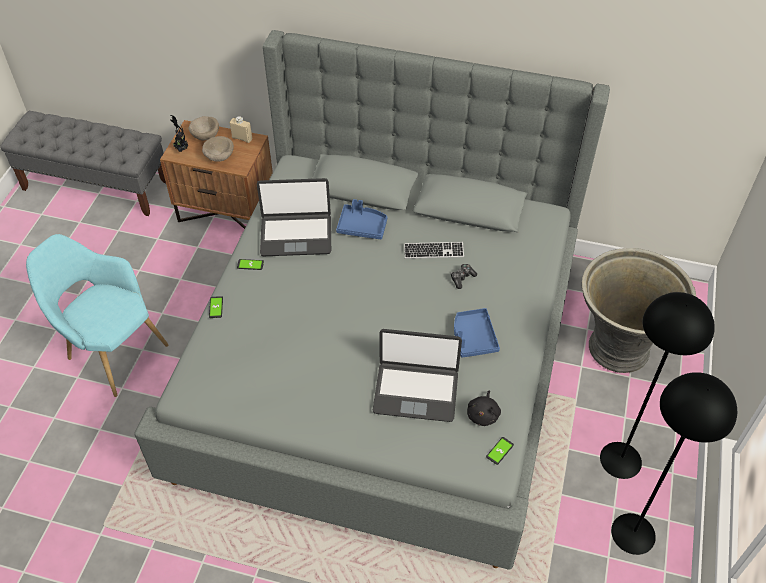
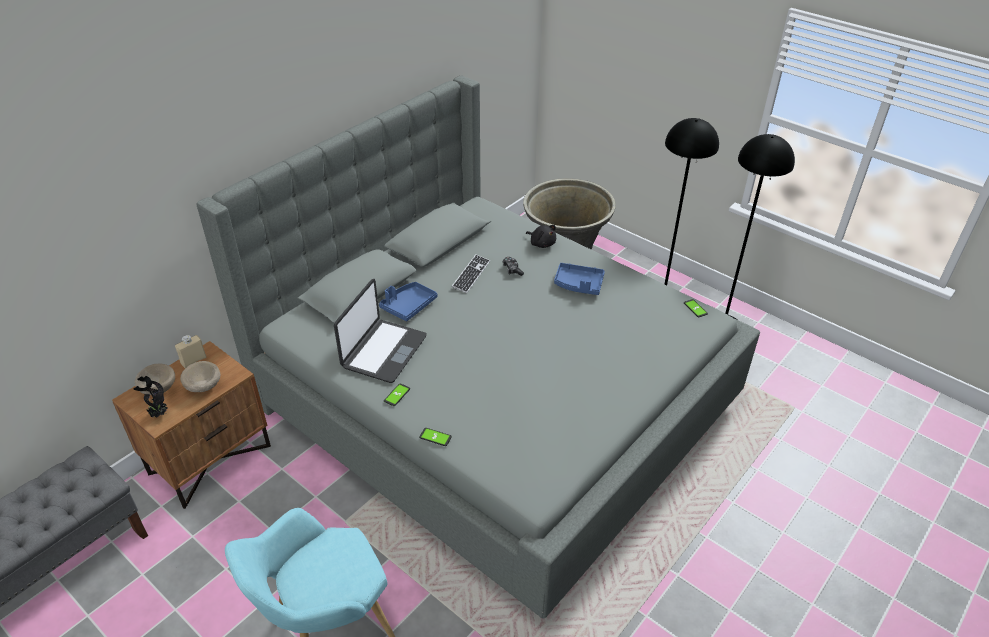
camera: 65 degrees left, 10 degrees down
laptop [373,329,462,422] -> none
black plush toy [467,390,501,426] -> black plush toy moved to [526,225,556,248]

